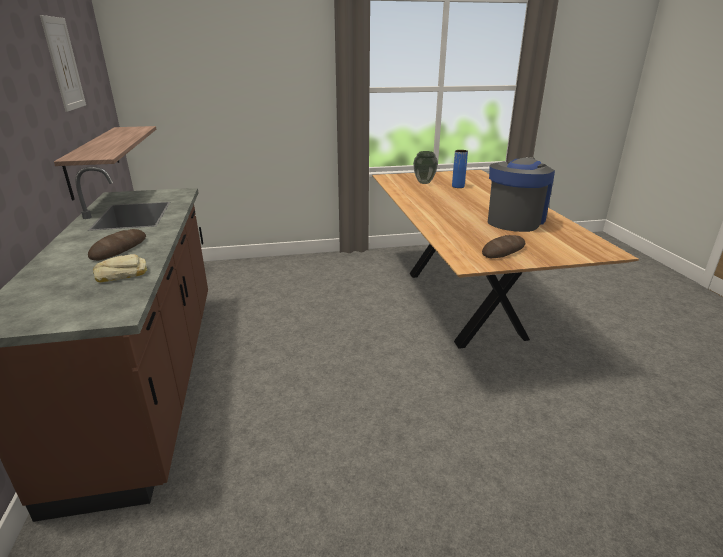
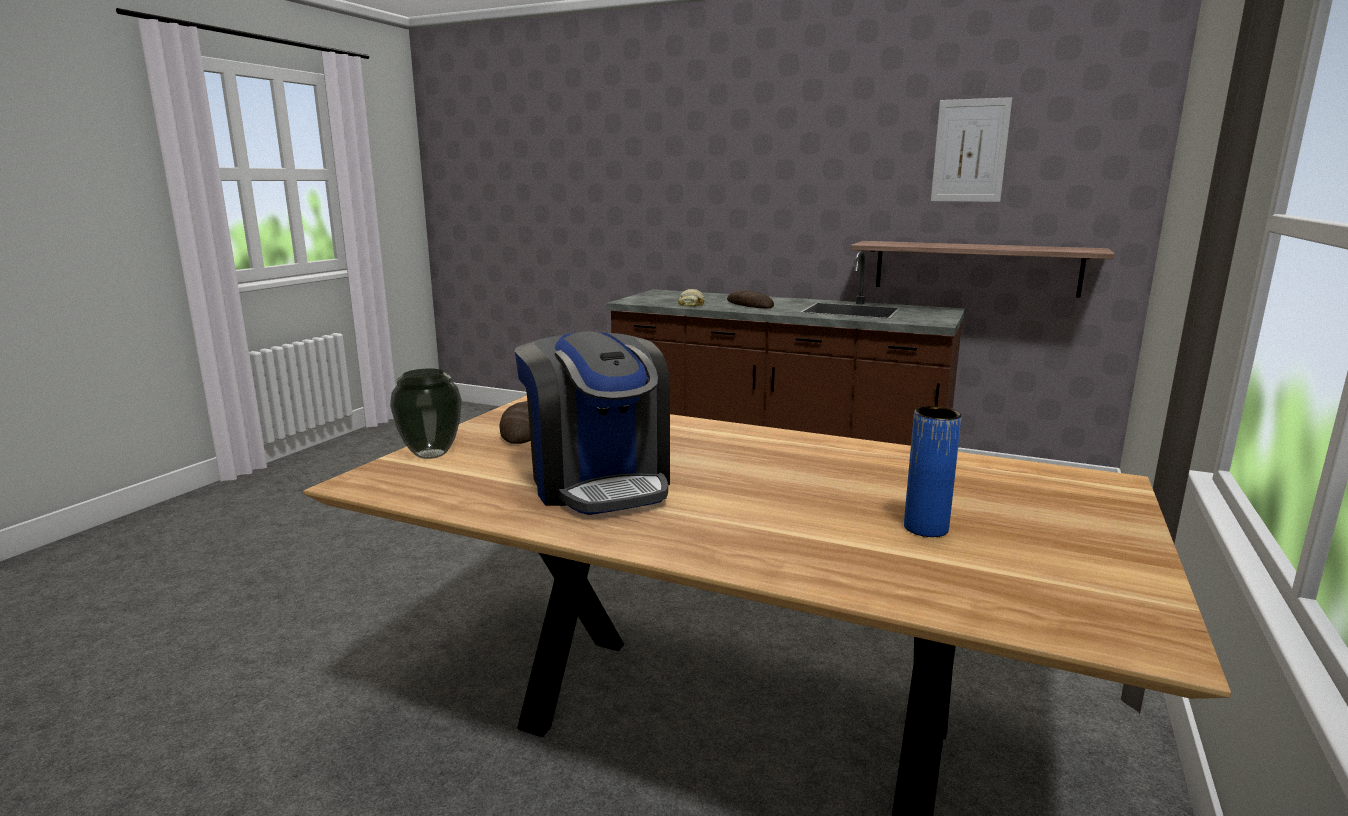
camera: 125 degrees right, 10 degrees down
vase [413,151,438,184] -> vase moved to [390,369,462,459]

